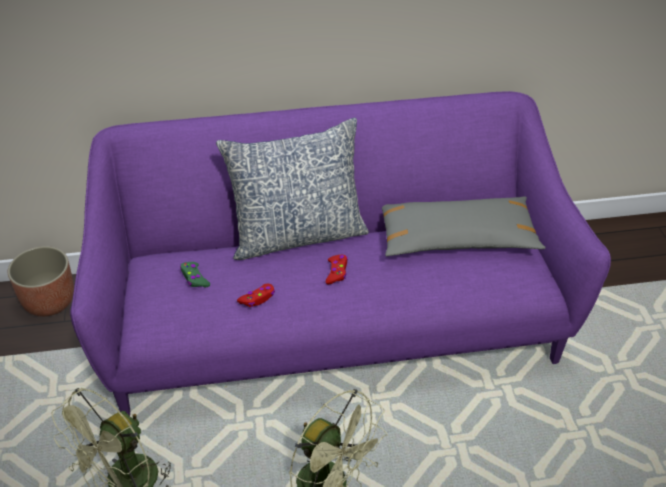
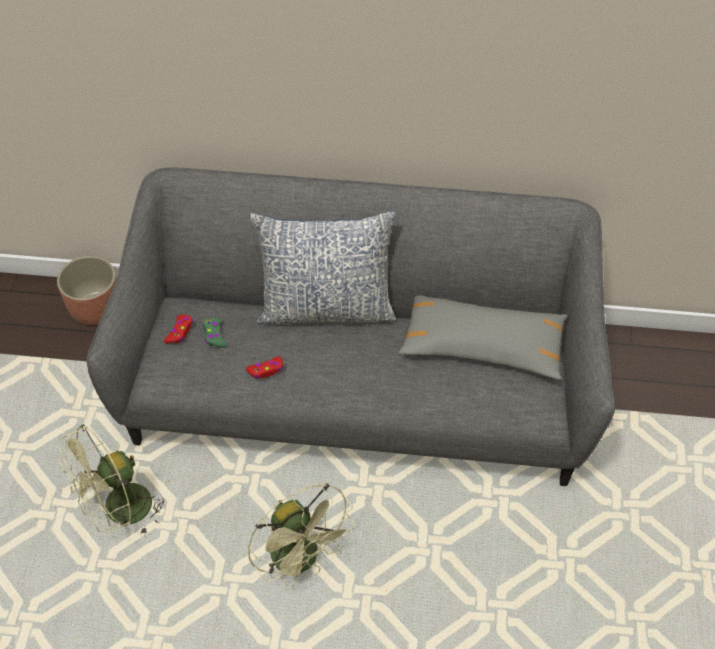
camera: 15 degrees right, 10 degrees up
purple sofa [70,91,611,416] -> grey sofa [87,167,616,486]
red game controller [326,255,348,284] -> red game controller moved to [164,314,193,344]

